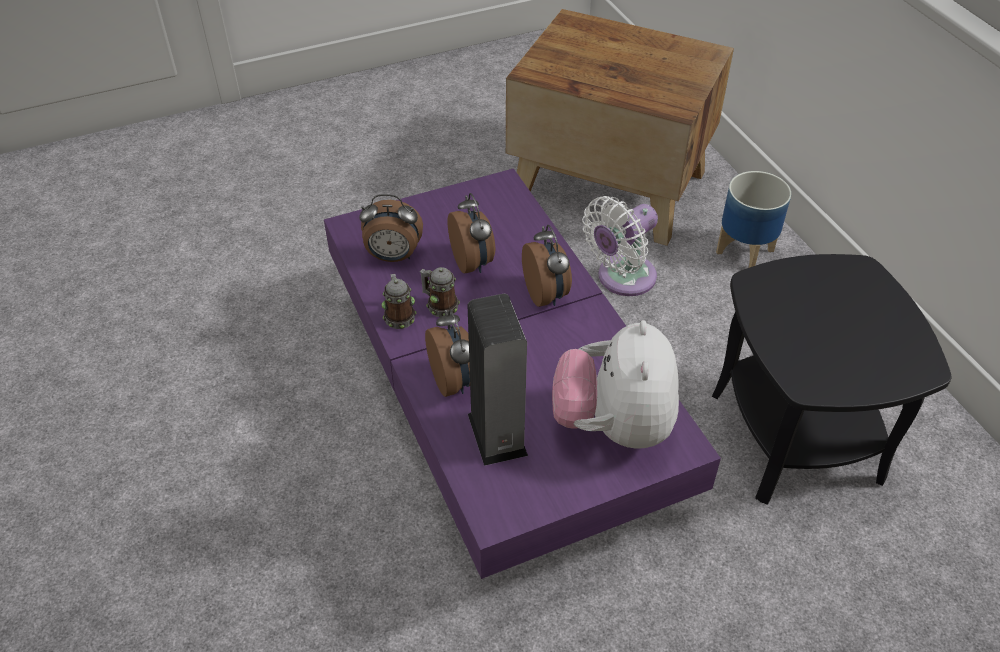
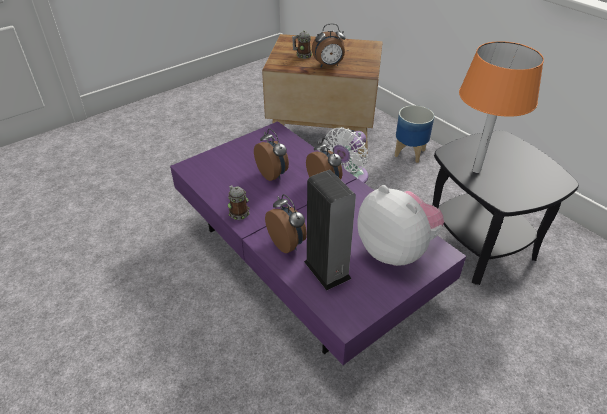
camera: 15 degrees left, 5 degrees down
alarm clock [359,194,423,262] -> alarm clock moved to [312,23,346,67]
mug [420,267,460,317] -> mug moved to [292,31,312,59]
plush toy [552,320,679,449] -> plush toy turned 150 degrees clockwise [357,185,444,266]
none -> orange table lamp [459,41,544,173]

